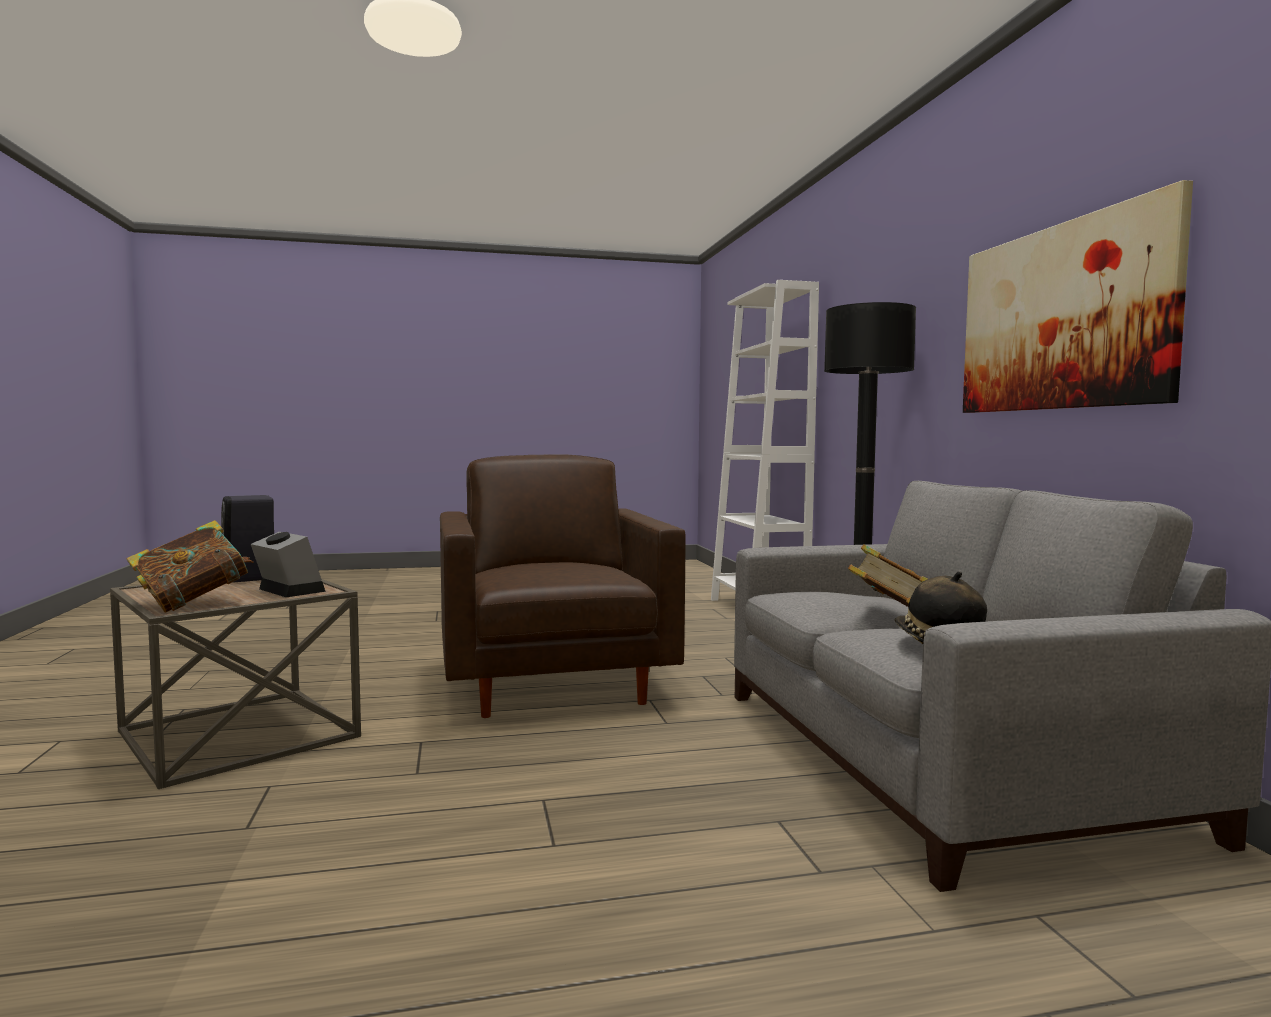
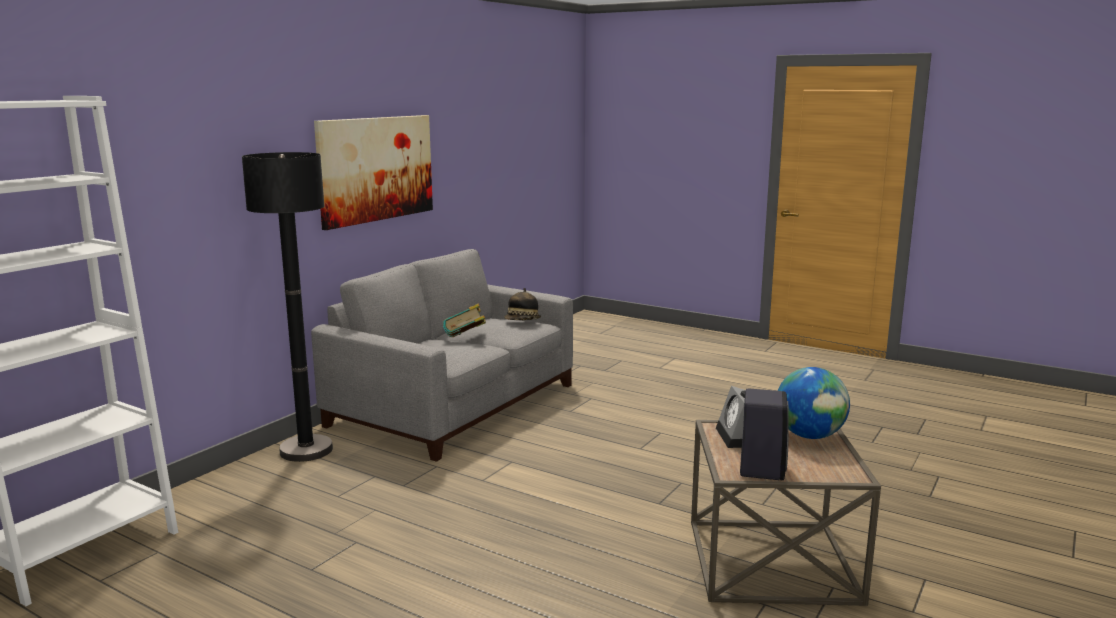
camera: 135 degrees left, 10 degrees up
book [126,520,253,613] -> globe [778,367,850,439]
brown armchair [440,455,686,718] -> none

